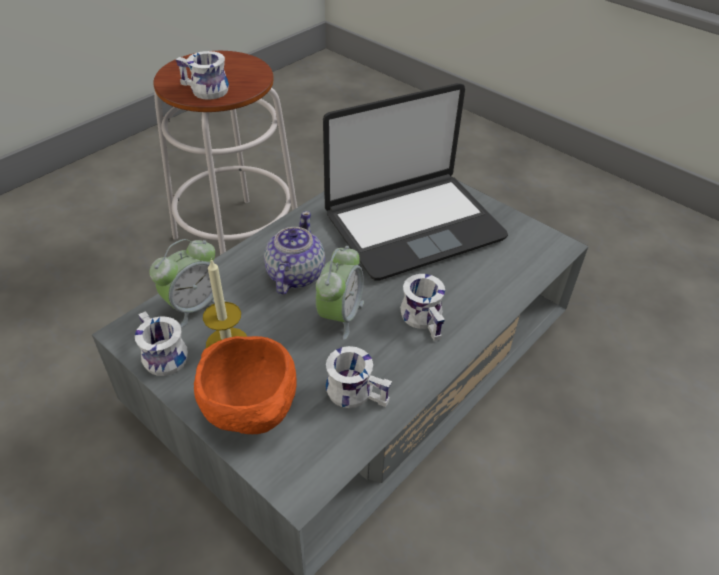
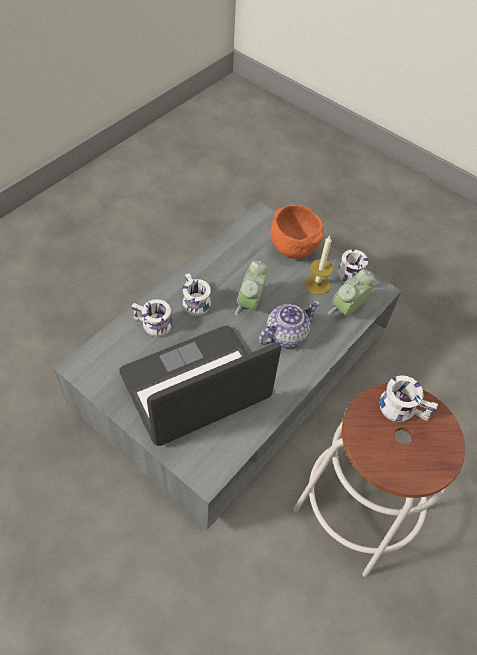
camera: 175 degrees right, 10 degrees up
teapot [264,211,325,295] -> teapot turned 135 degrees counterclockwise [258,300,320,348]
white mug [326,346,392,408] -> white mug moved to [131,299,172,337]

